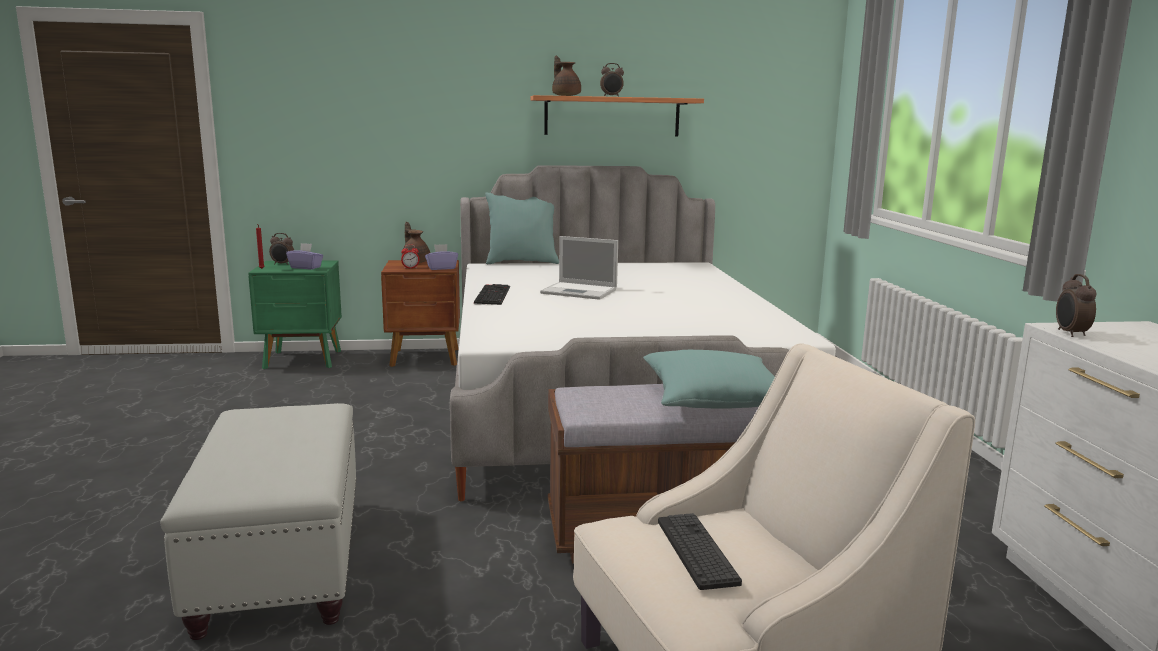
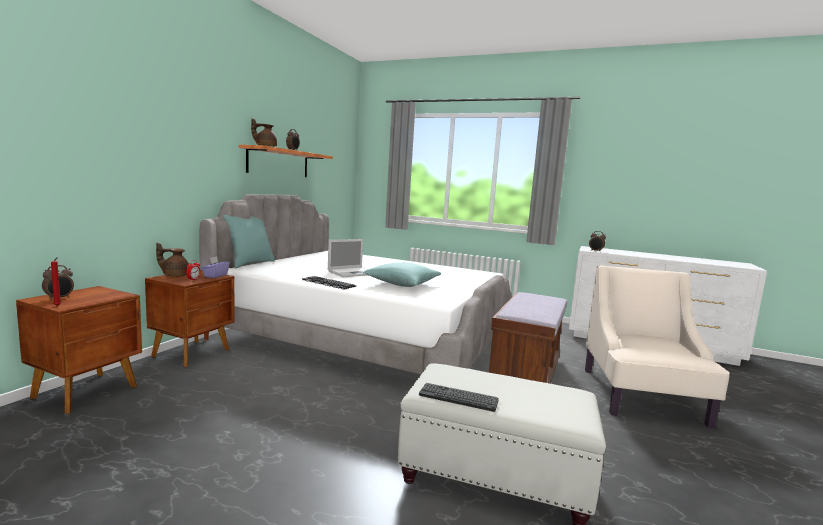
camera: 60 degrees left, 5 degrees down
green nightstand [248,261,342,369] -> brown nightstand [16,286,142,414]
purple tissue box [286,243,323,269] -> none
turquoise pillow [643,350,775,409] -> turquoise pillow moved to [363,262,441,287]
keyboard [658,513,742,590] -> keyboard moved to [419,383,499,412]

